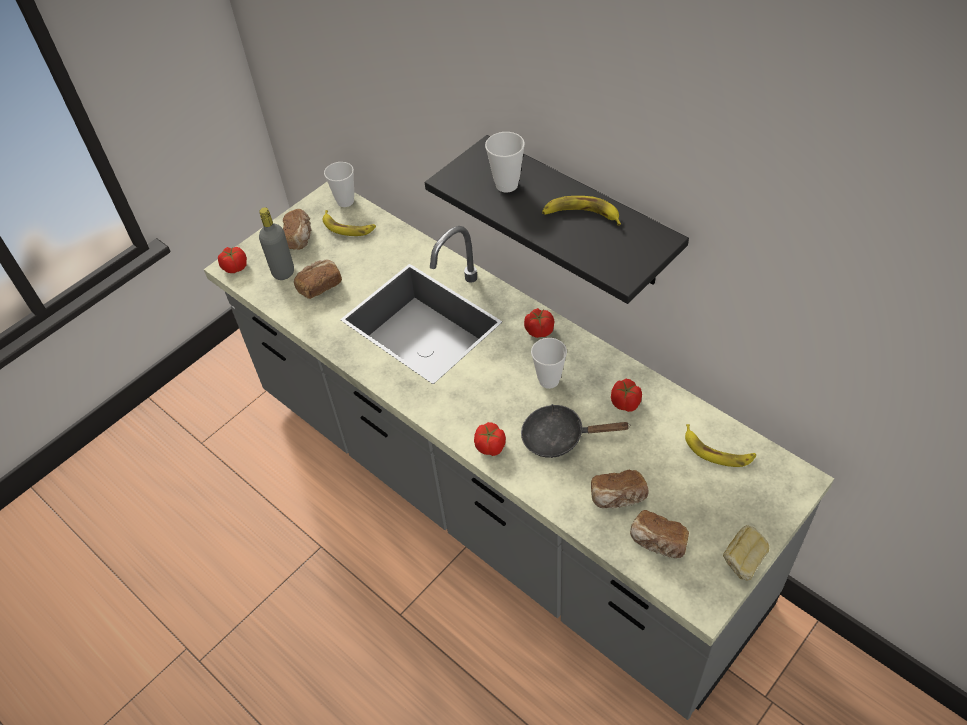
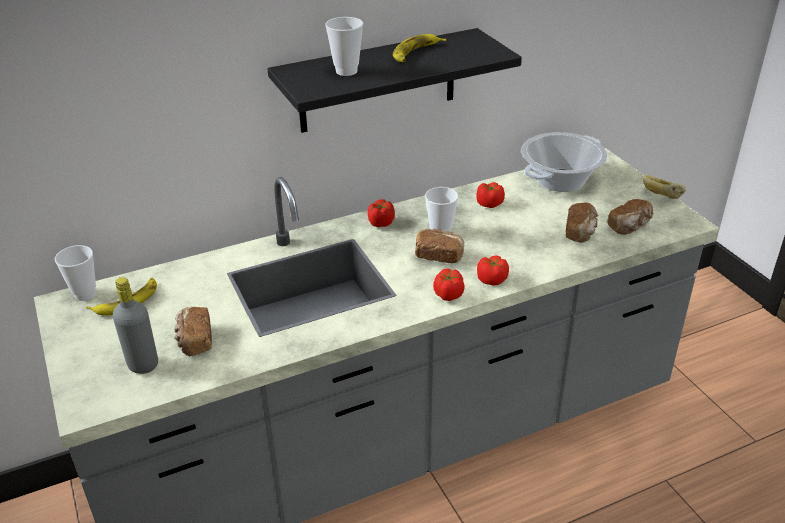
camera: 70 degrees left, 15 degrees down
tomato [218,247,247,273] -> tomato moved to [433,268,465,301]
bread [283,209,311,250] -> bread moved to [415,229,464,263]
black frying pan [521,404,631,458] -> none
banana [685,424,756,467] -> cooking pot [521,132,607,192]

